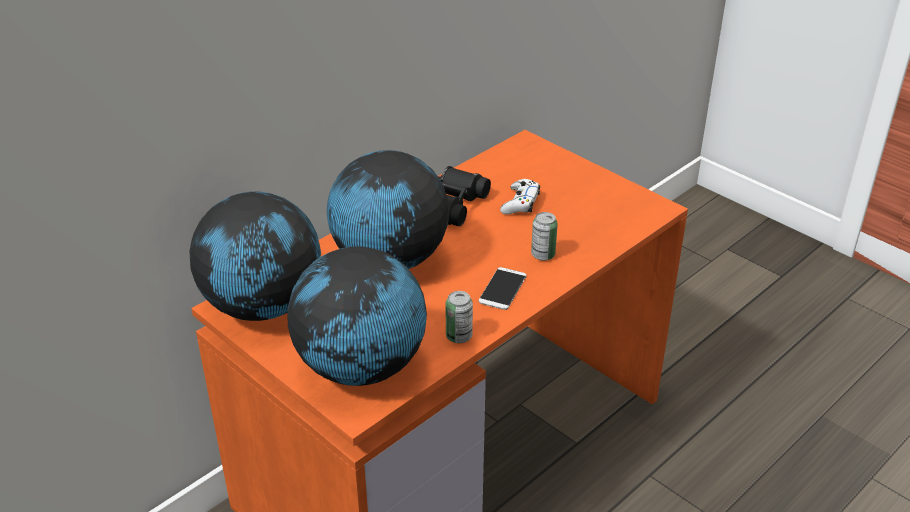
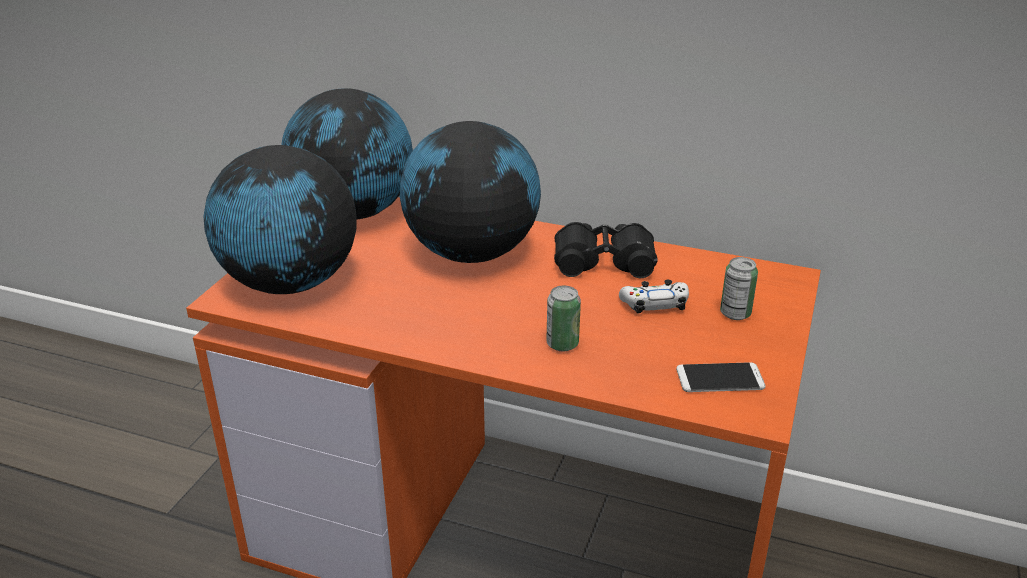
camera: 65 degrees right, 5 degrees down
can [446,291,473,343] -> can moved to [720,257,758,320]
phone [479,267,526,310] -> phone moved to [676,362,766,392]

